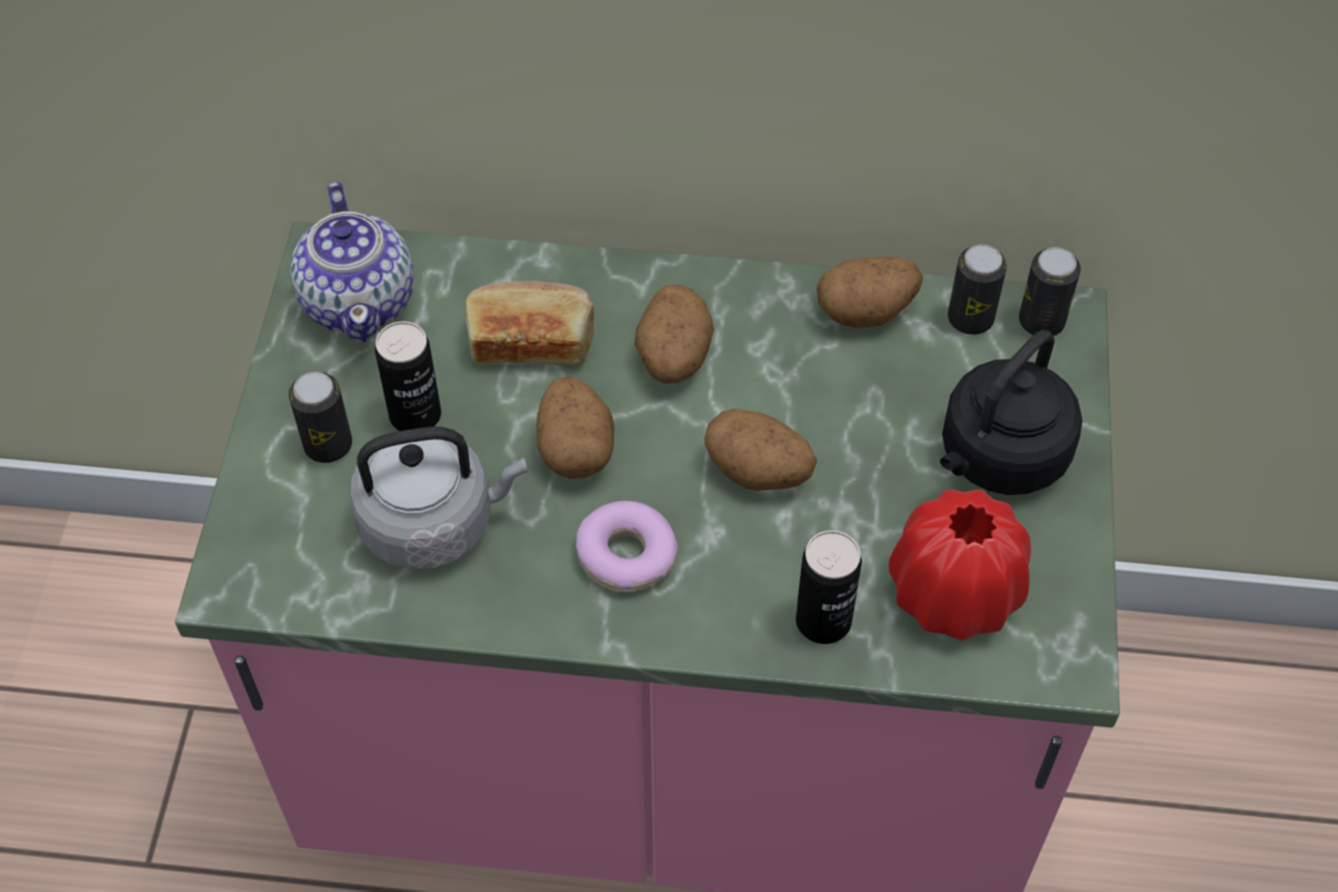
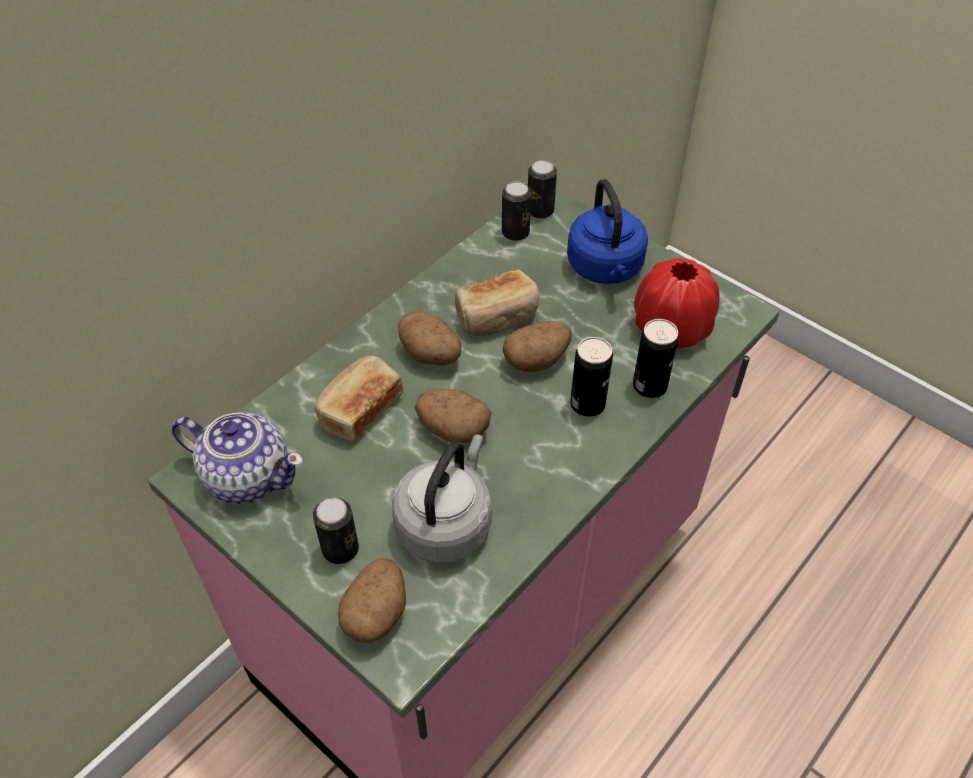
camera: 55 degrees left, 5 degrees down
can [375,321,441,431] -> can moved to [570,337,613,417]
donut [576,501,678,593] -> none
potato [817,257,923,328] -> potato moved to [338,558,406,643]
black kettle [940,330,1082,495] -> blue kettle [567,179,648,284]
none -> bread [455,270,539,336]

